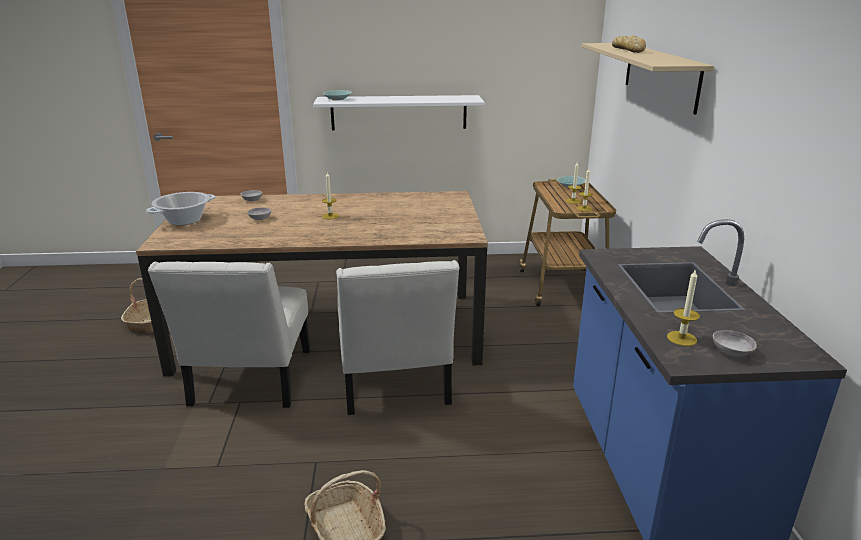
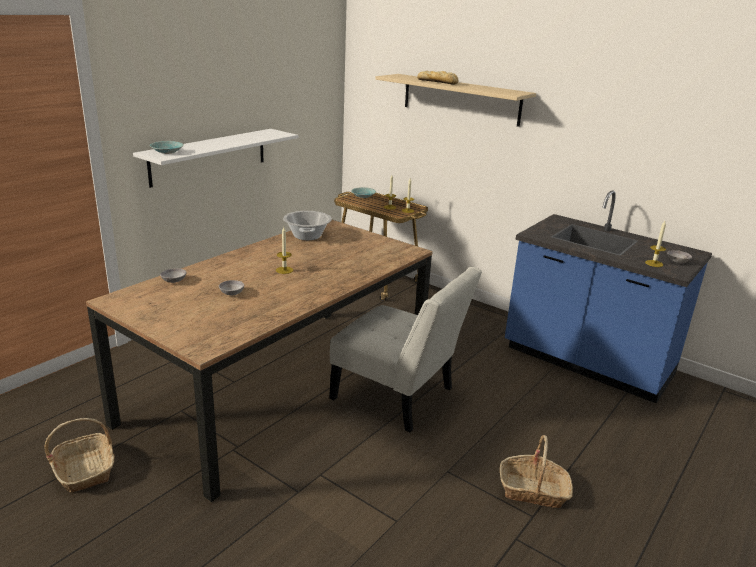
camera: 50 degrees left, 0 degrees up
cooking pot [146,192,215,225] -> cooking pot moved to [283,211,332,240]
white chair [148,262,310,408] -> none

